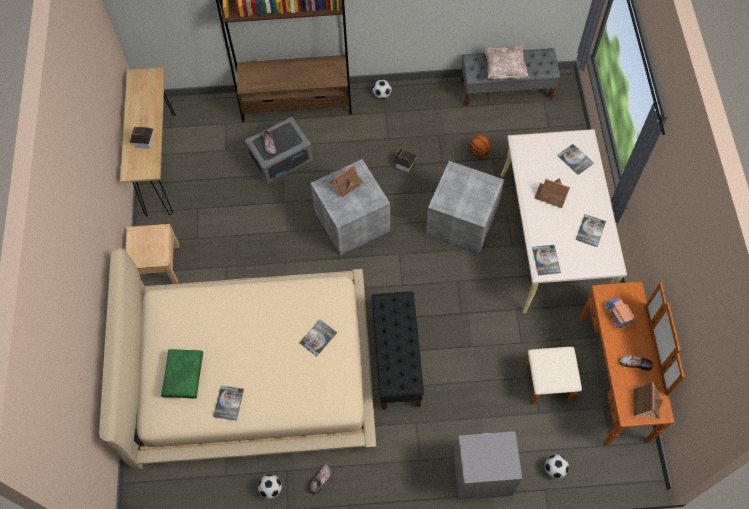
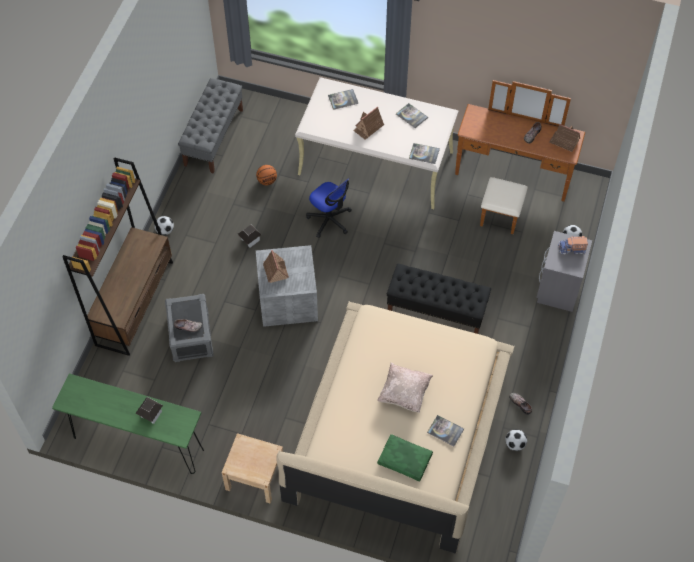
camera: 70 degrees left, 5 degrees down
brown console table [120,68,176,217] -> green console table [52,373,204,474]
book [299,320,337,356] -> none
grey storage box [426,161,504,254] -> office chair [306,178,352,238]
beige pillow [484,45,528,79] -> beige pillow moved to [377,363,433,413]
toy truck [604,298,635,329] -> toy truck moved to [558,236,588,254]

